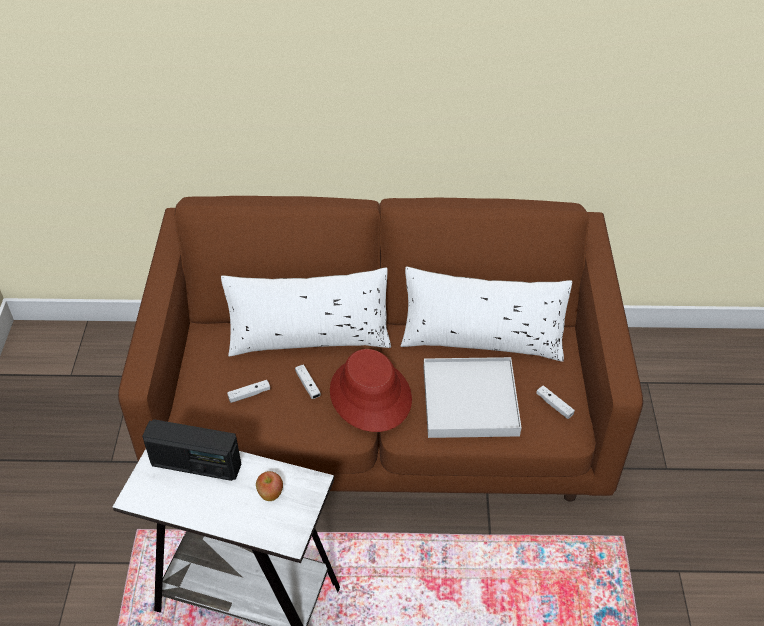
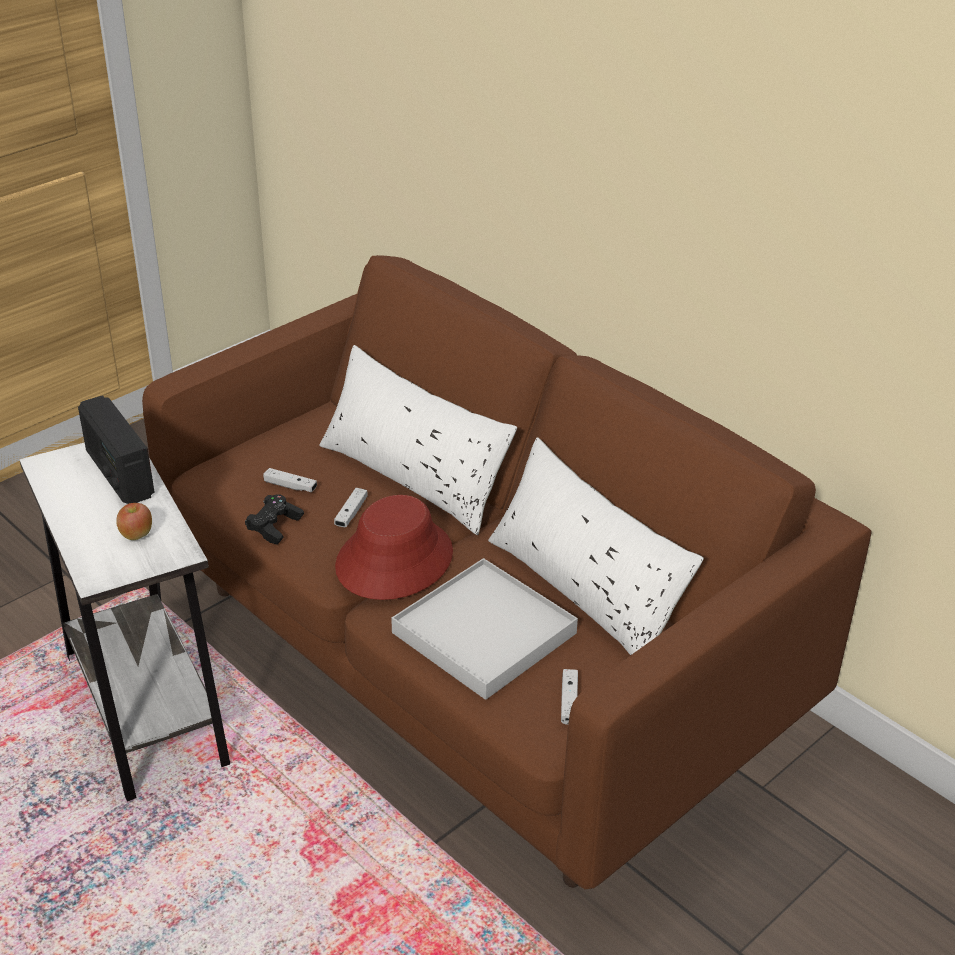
camera: 45 degrees right, 10 degrees down
none -> black game controller [245,494,304,545]

